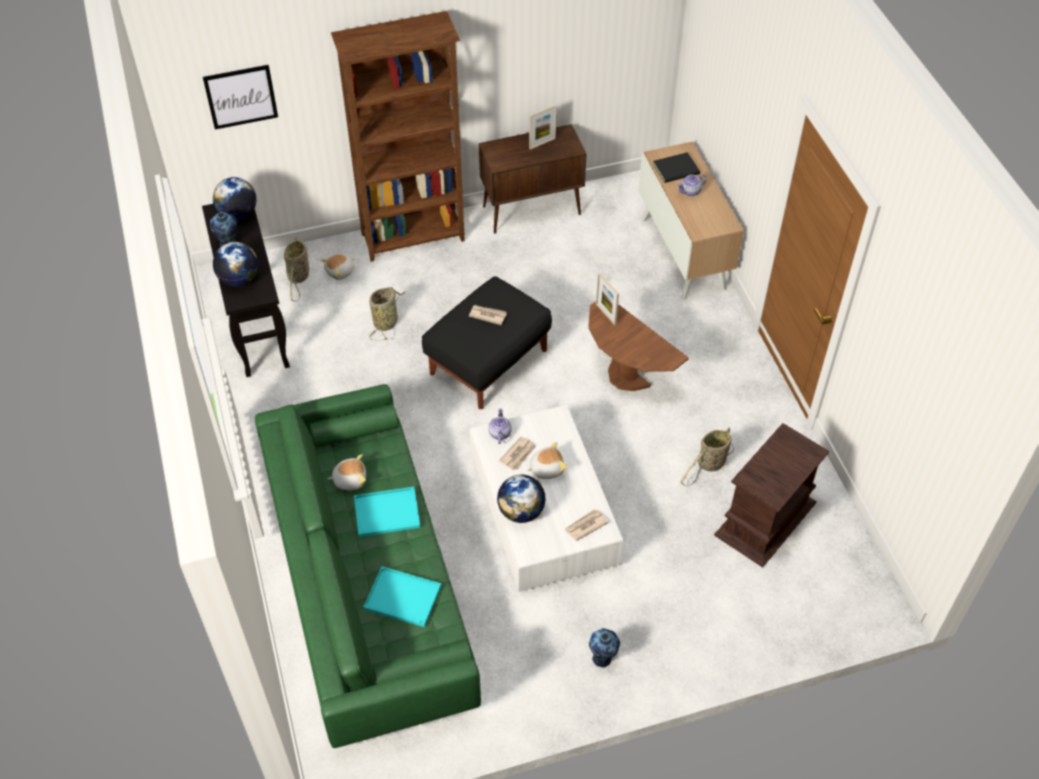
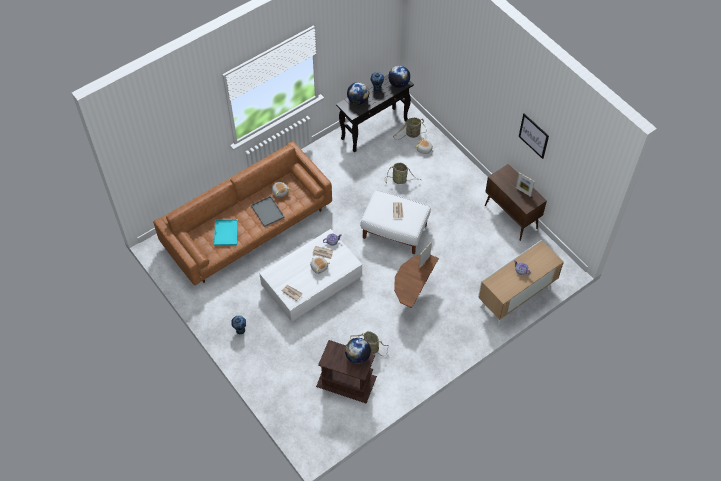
camera: 70 degrees right, 5 degrees up
picture [203,65,278,129] -> picture moved to [519,114,549,159]
green sofa [255,384,481,748] -> brown sofa [153,141,332,285]
brown bookcase [331,11,465,262] -> none
turquoise tray [354,487,421,537] -> grey tray [251,196,285,227]
black ottoman [422,276,552,409] -> white ottoman [360,190,431,254]
globe [497,475,546,523] -> globe moved to [345,338,371,364]
black book [653,152,700,183] -> none

